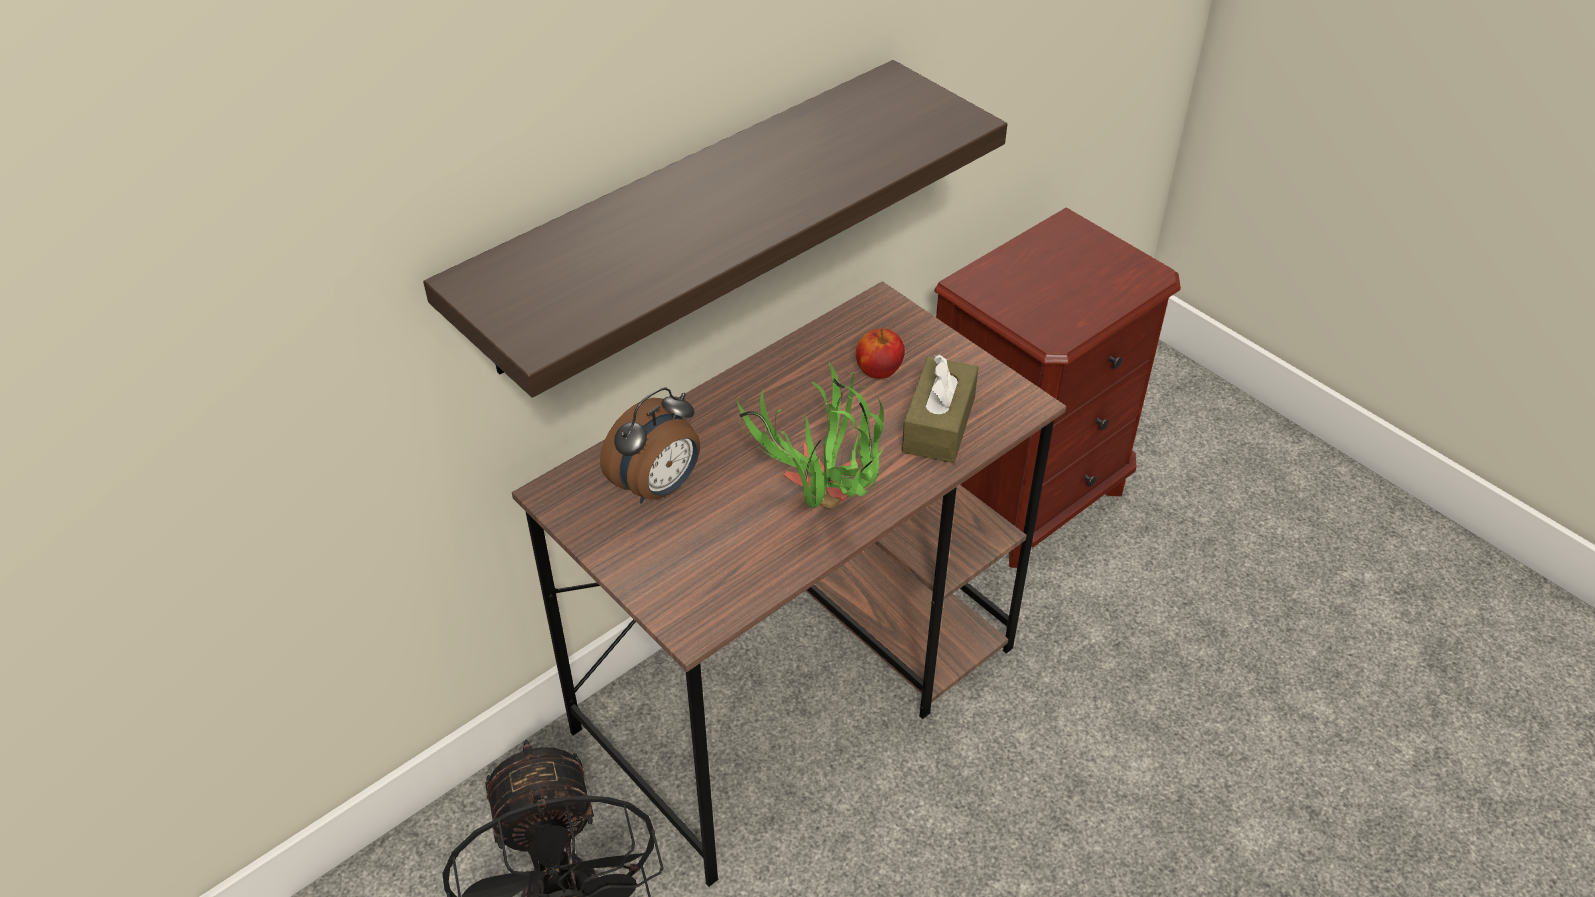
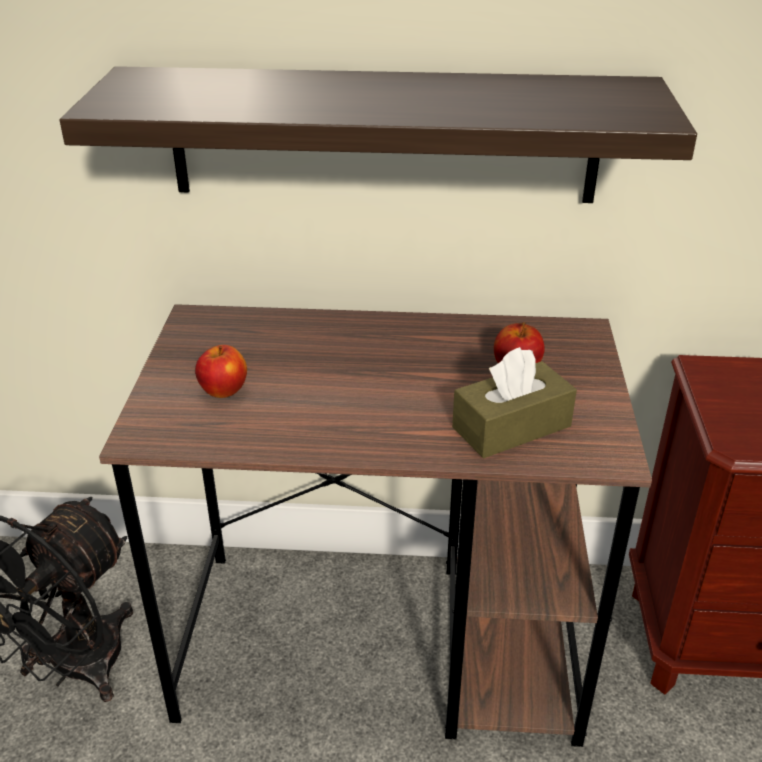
camera: 45 degrees right, 10 degrees down
alarm clock [600,387,700,504] -> none
potted plant [737,362,887,509] -> none
none -> apple [195,345,247,398]

